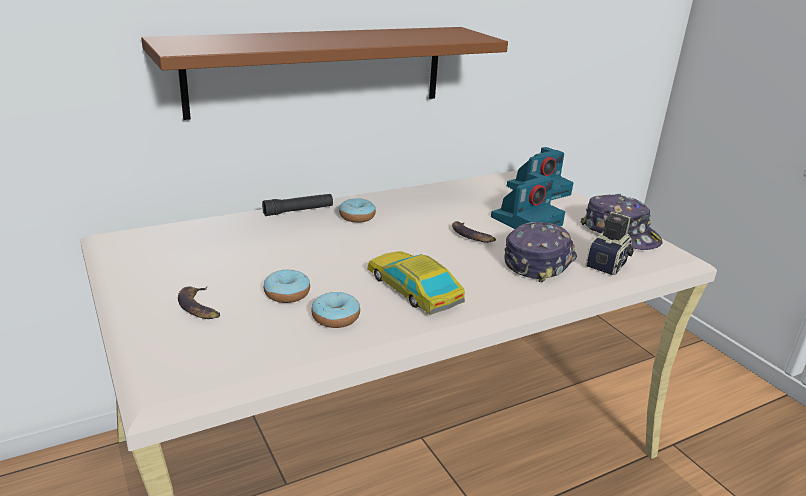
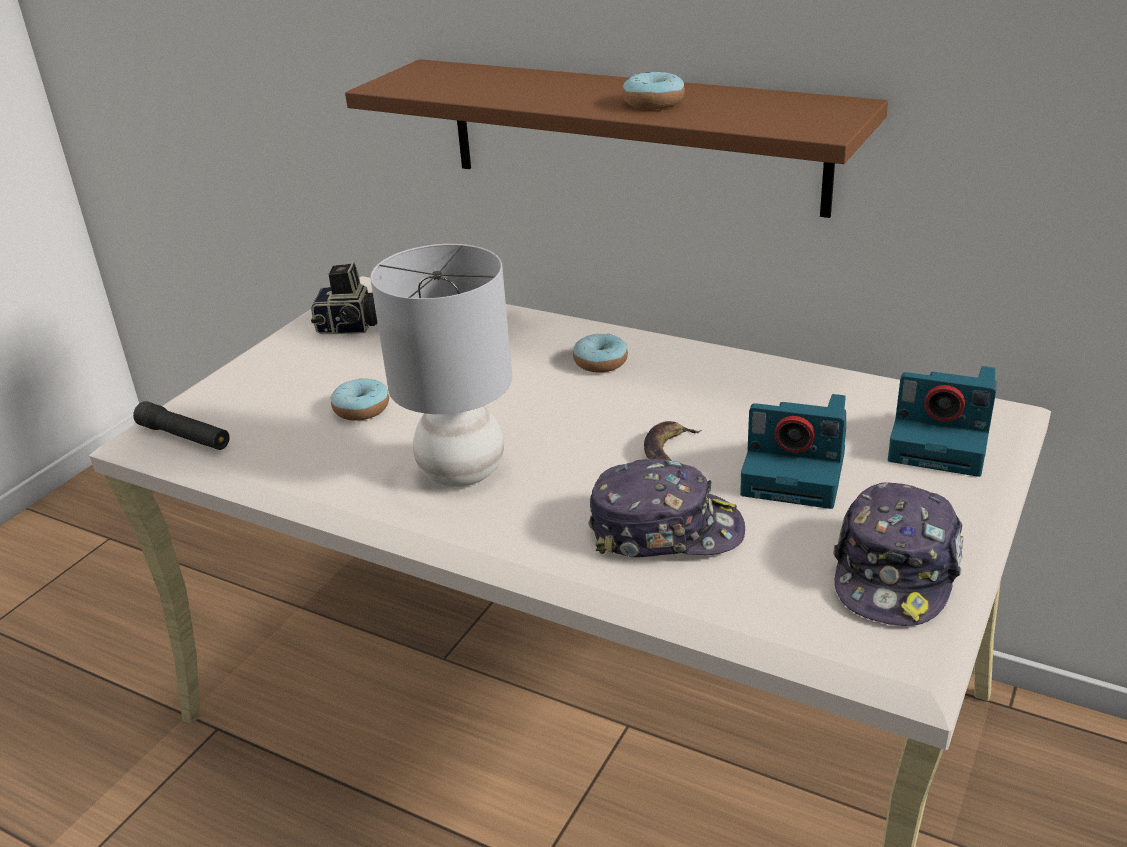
camera: 60 degrees right, 5 degrees up
banana [178,286,220,319] -> none
black flashlight [262,194,333,216] -> black flashlight moved to [133,401,230,450]
donut [311,292,360,328] -> donut moved to [623,72,685,110]
toy car [367,251,465,315] -> grey table lamp [370,244,512,487]
camera [586,212,634,276] -> camera moved to [311,261,378,334]

